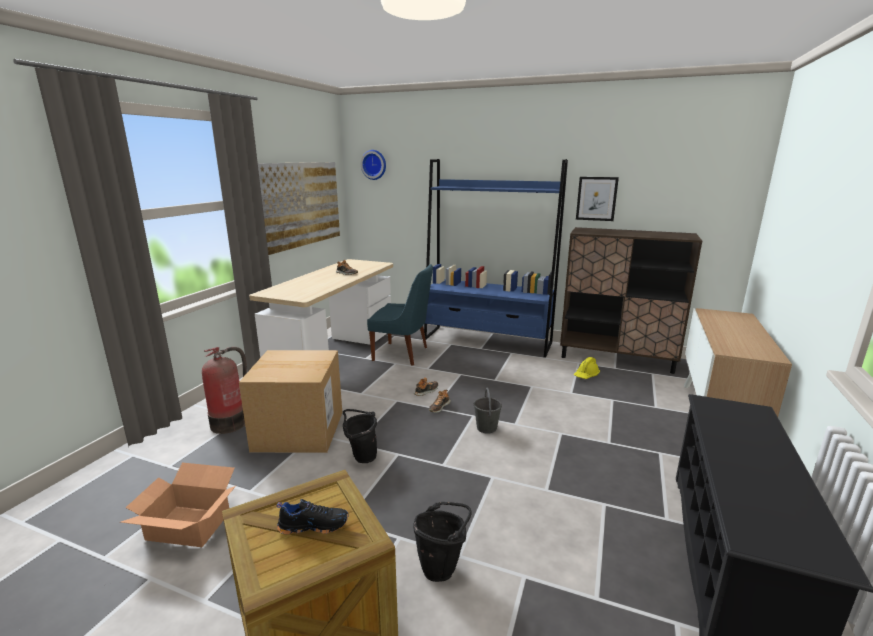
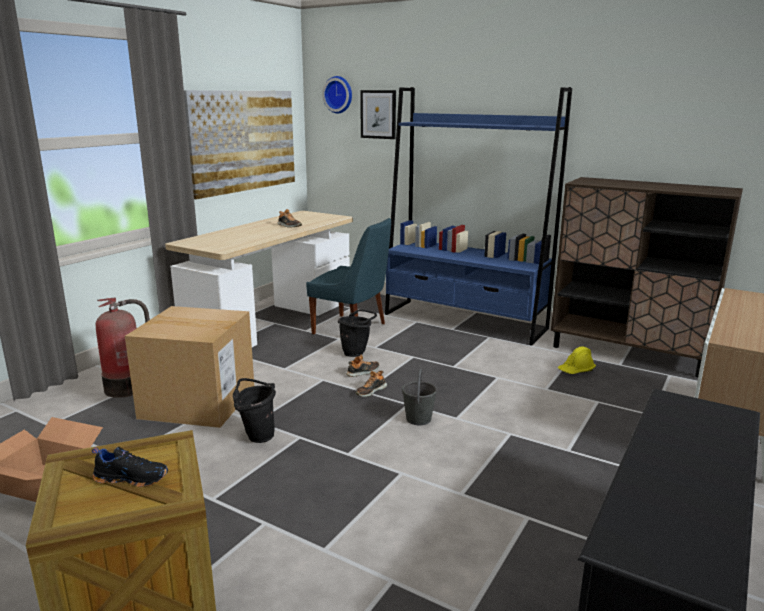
camera: 10 degrees right, 0 degrees up
black bucket [413,502,472,582] -> black bucket moved to [338,310,377,357]
picture [576,177,619,221] -> picture moved to [360,90,396,139]

